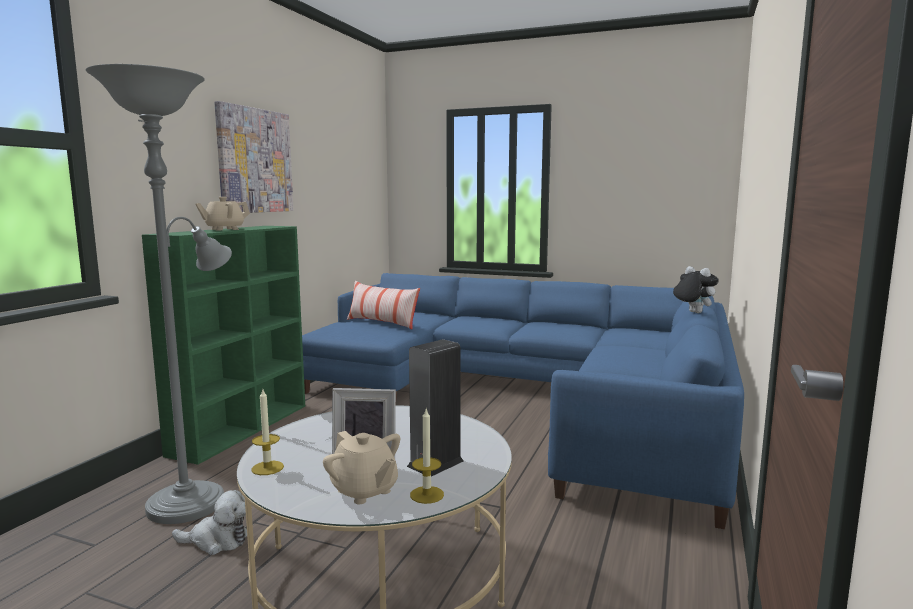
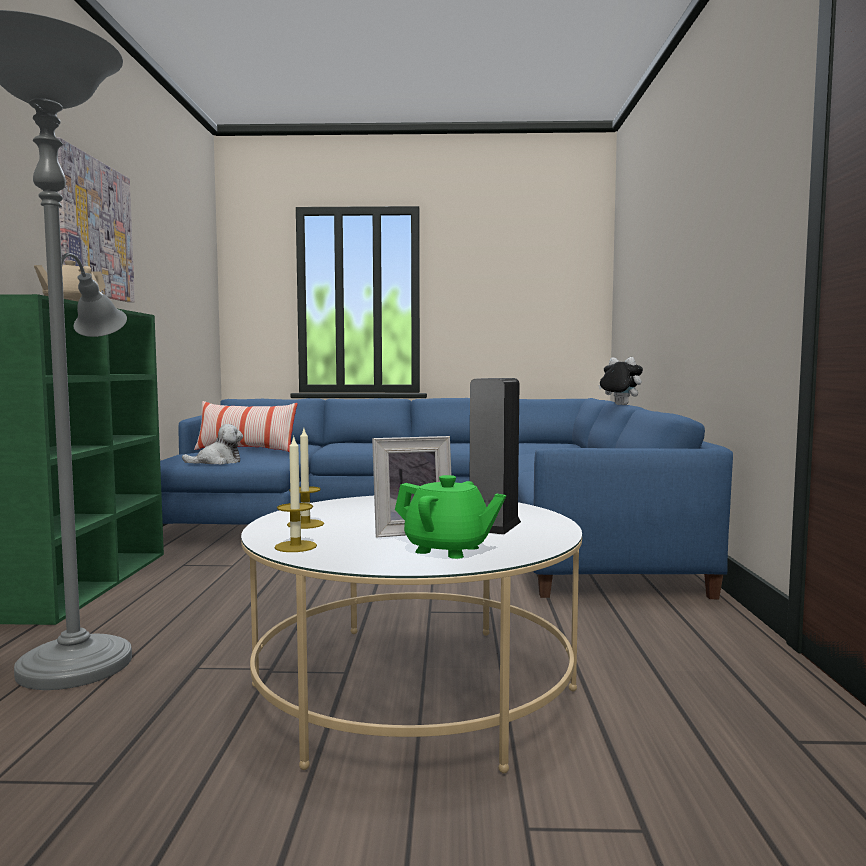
camera: 20 degrees left, 5 degrees down
plush toy [172,490,247,555] -> plush toy moved to [182,424,243,465]
beige teapot [323,431,400,504] -> green teapot [395,475,506,559]
candle [410,409,444,504] -> candle moved to [287,429,324,529]

